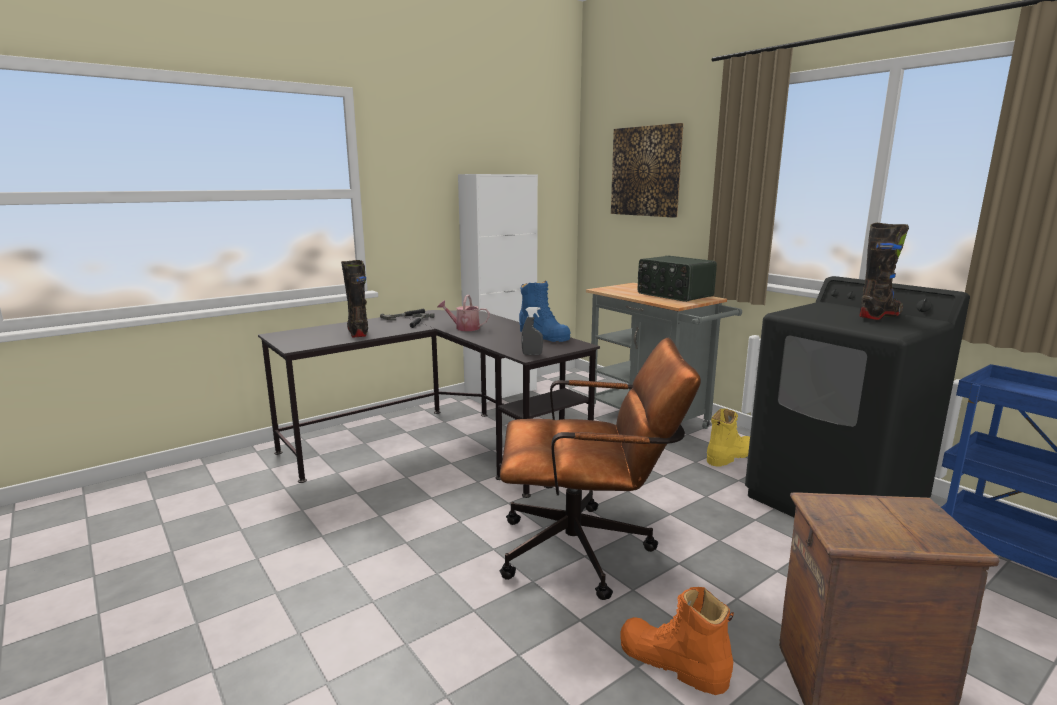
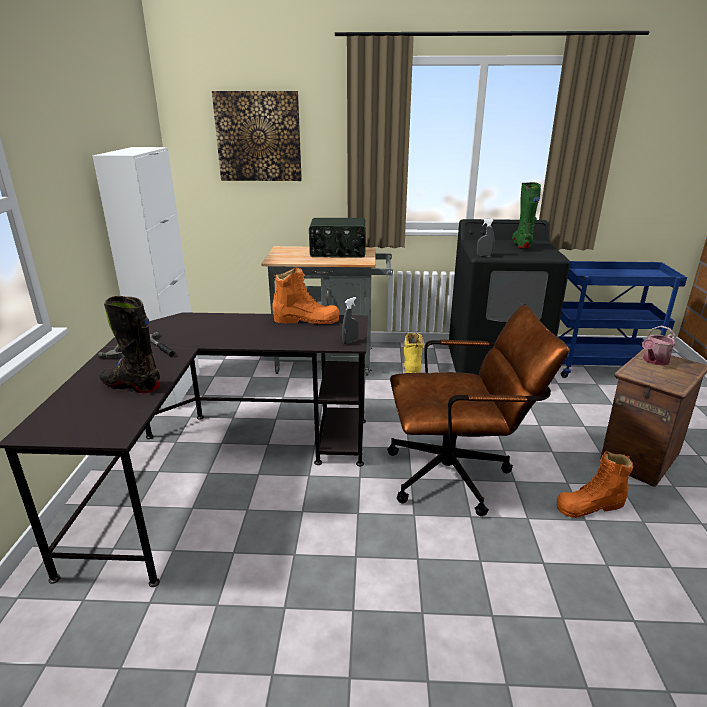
camera: 50 degrees left, 10 degrees up
watering can [438,295,490,331] -> watering can moved to [642,326,676,366]
brown office chair [500,338,701,600] -> brown office chair turned 45 degrees clockwise [387,305,569,516]
blue boot [519,281,571,342] -> orange boot [272,268,340,324]
black boot [860,223,909,320] -> green boot [512,182,541,248]
none -> grey spray bottle [477,218,495,257]

